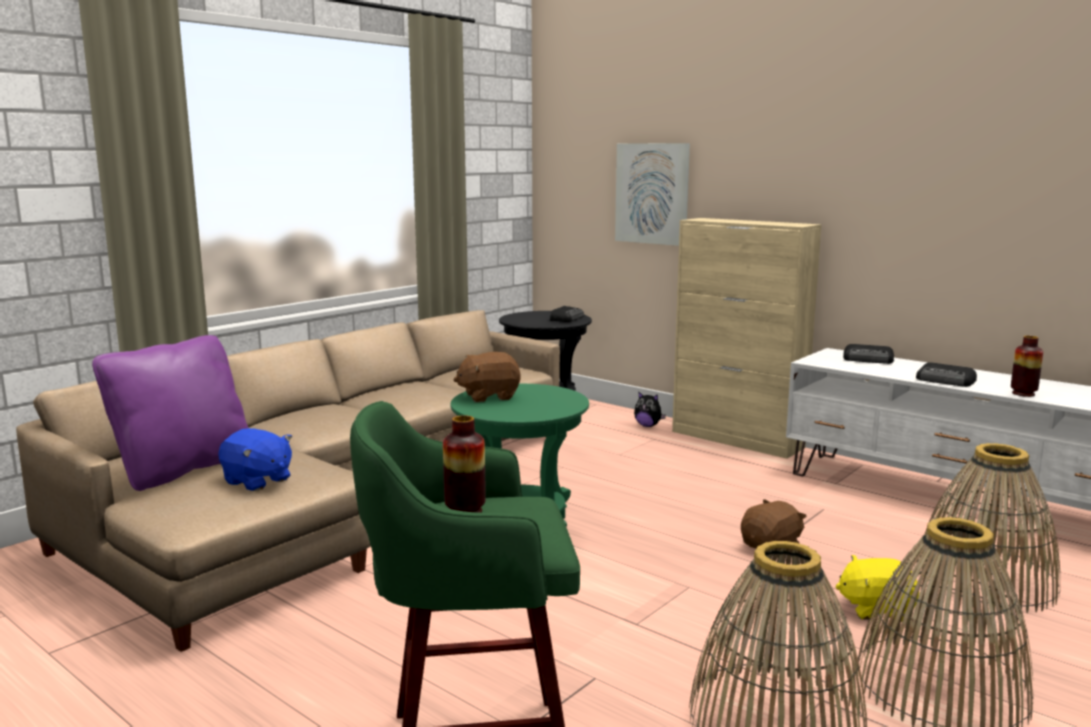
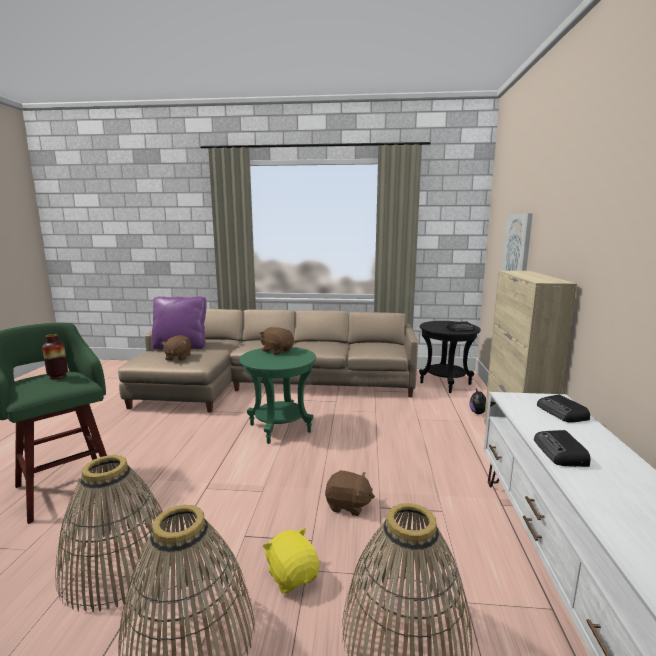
camera: 55 degrees right, 0 degrees up
blue plush toy [218,428,292,491] -> brown plush toy [162,335,191,360]
vase [1011,336,1043,397] -> none

